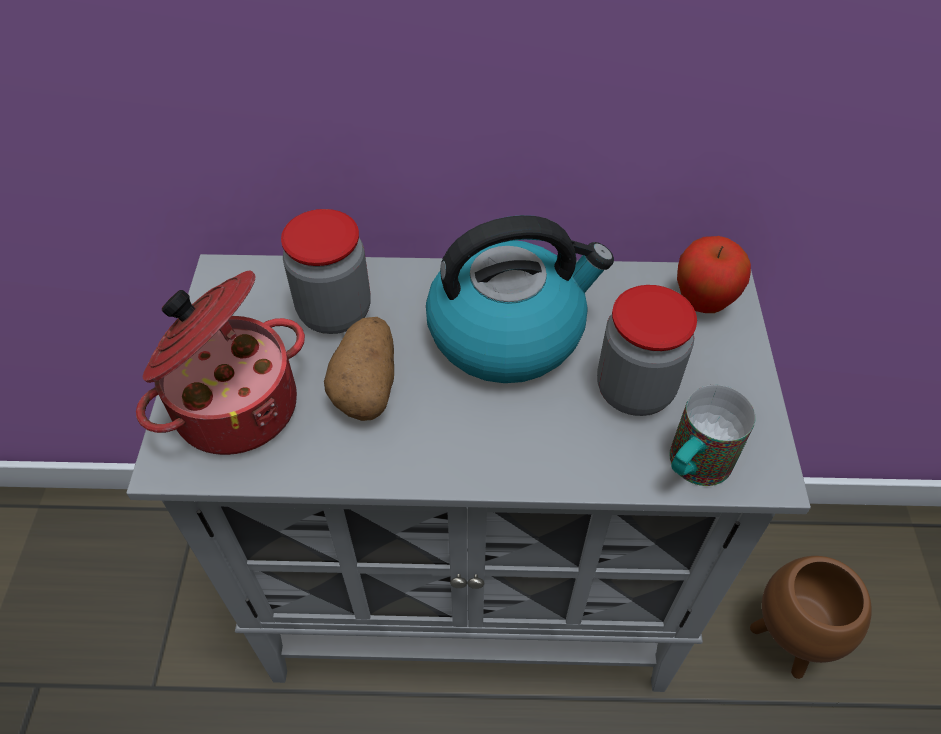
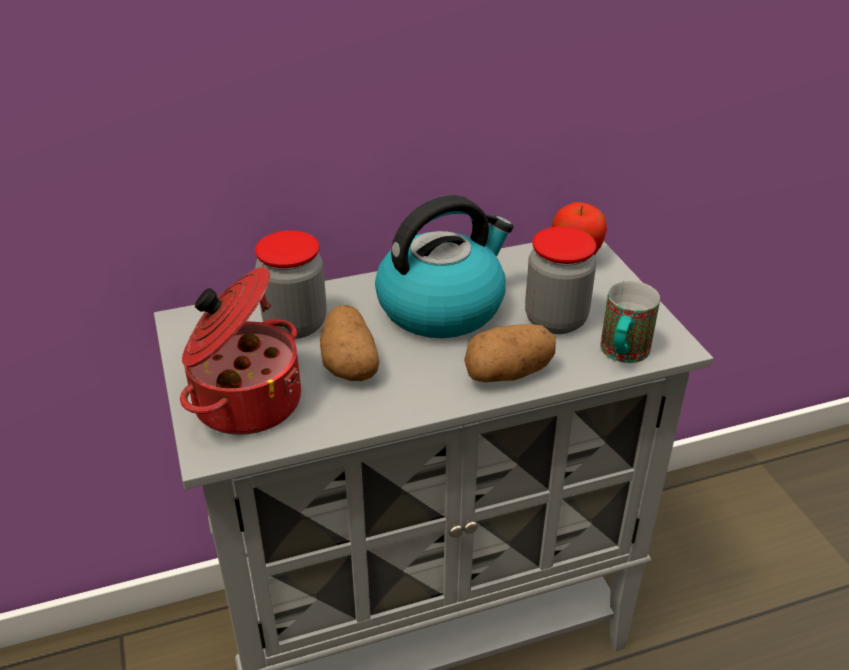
camera: 20 degrees left, 15 degrees down
brown planter [750,556,872,679] -> none
none -> potato [464,324,556,382]

